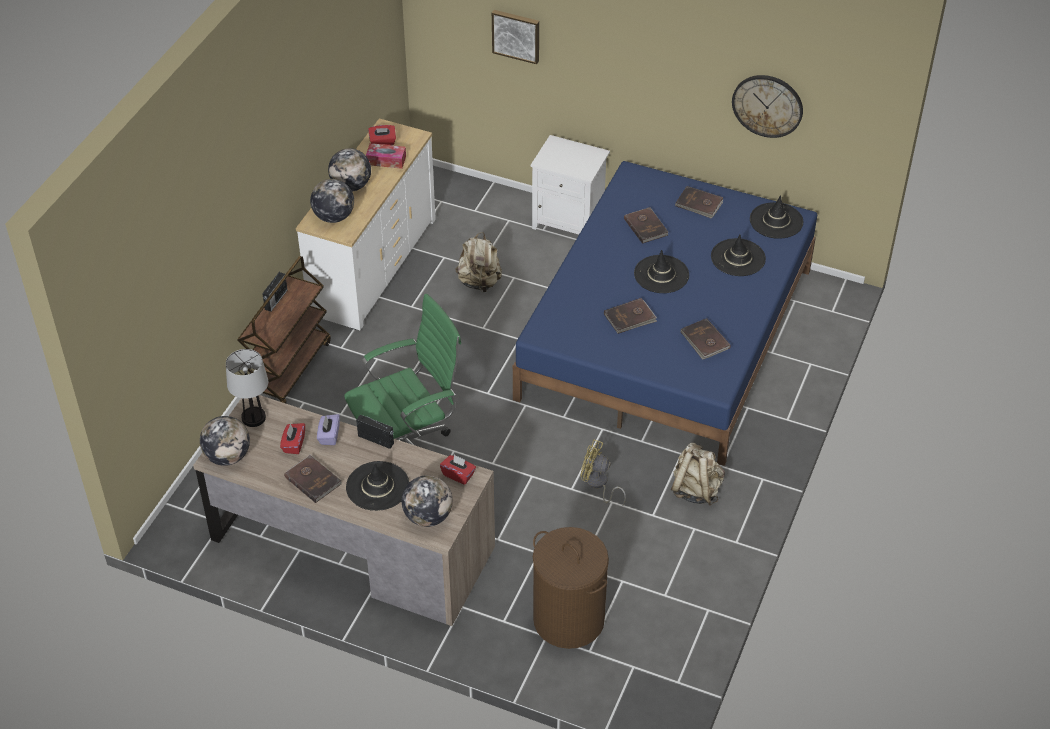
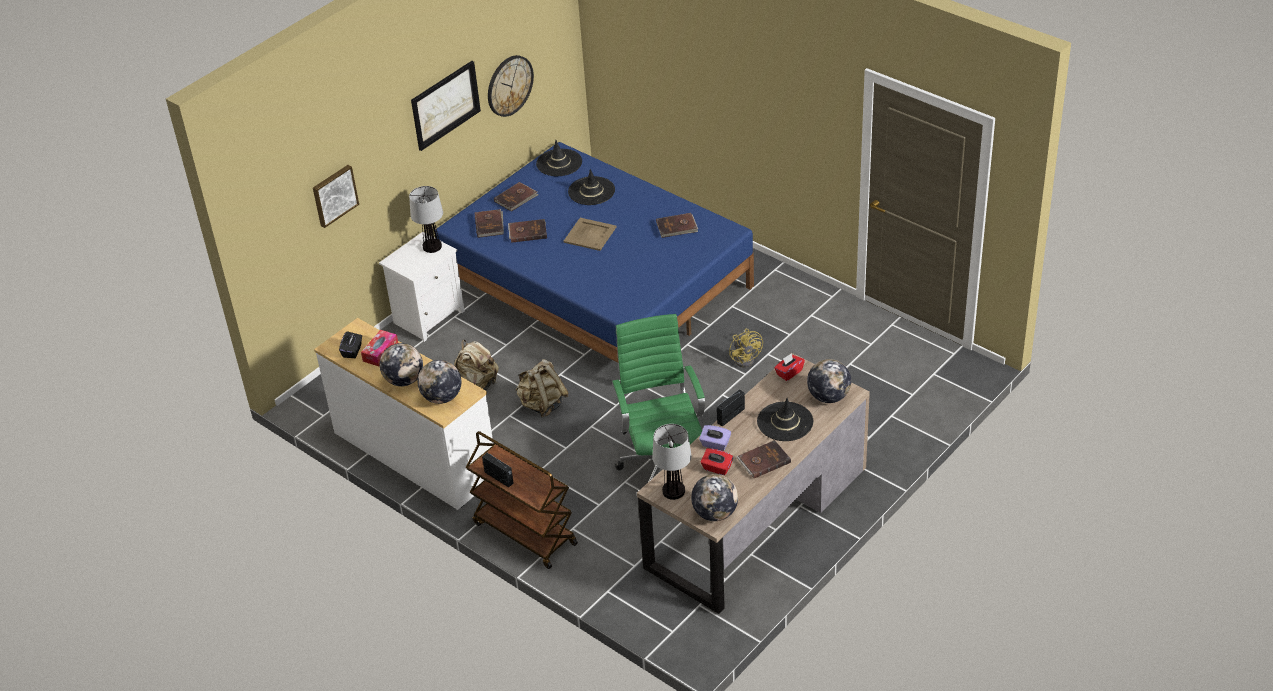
camera: 70 degrees left, 5 degrees down
red tissue box [368,125,396,145] -> black tissue box [339,331,362,358]
brown laundry basket [533,527,609,649] -> none
yellow fan [580,439,626,506] -> yellow fan turned 60 degrees counterclockwise [729,329,763,367]
brown book [604,298,657,334] -> brown book moved to [475,209,504,238]
black hat [634,250,689,293] -> beige tray [563,218,616,251]
beige backpack [671,443,725,506] -> beige backpack moved to [515,359,569,417]
none -> table lamp [409,186,443,253]
none -> picture [411,61,481,151]

